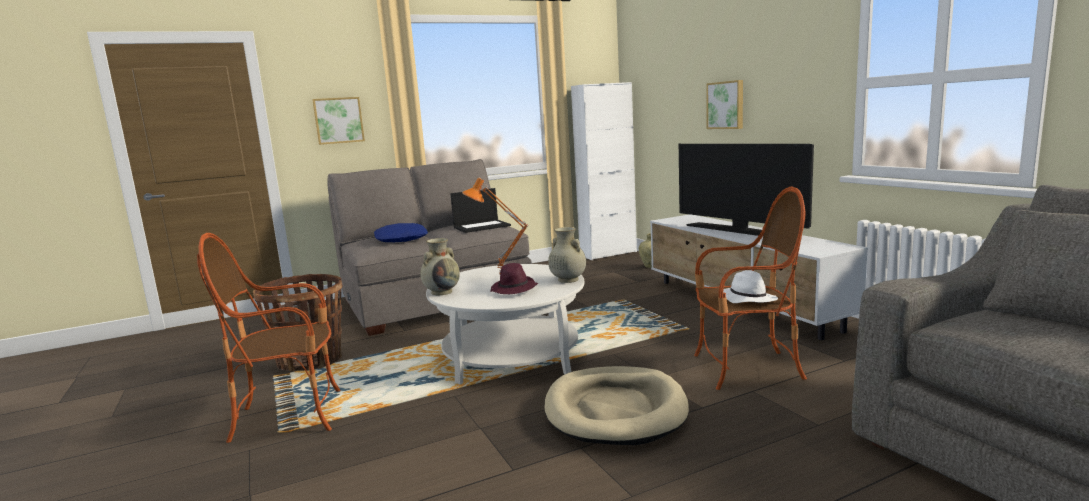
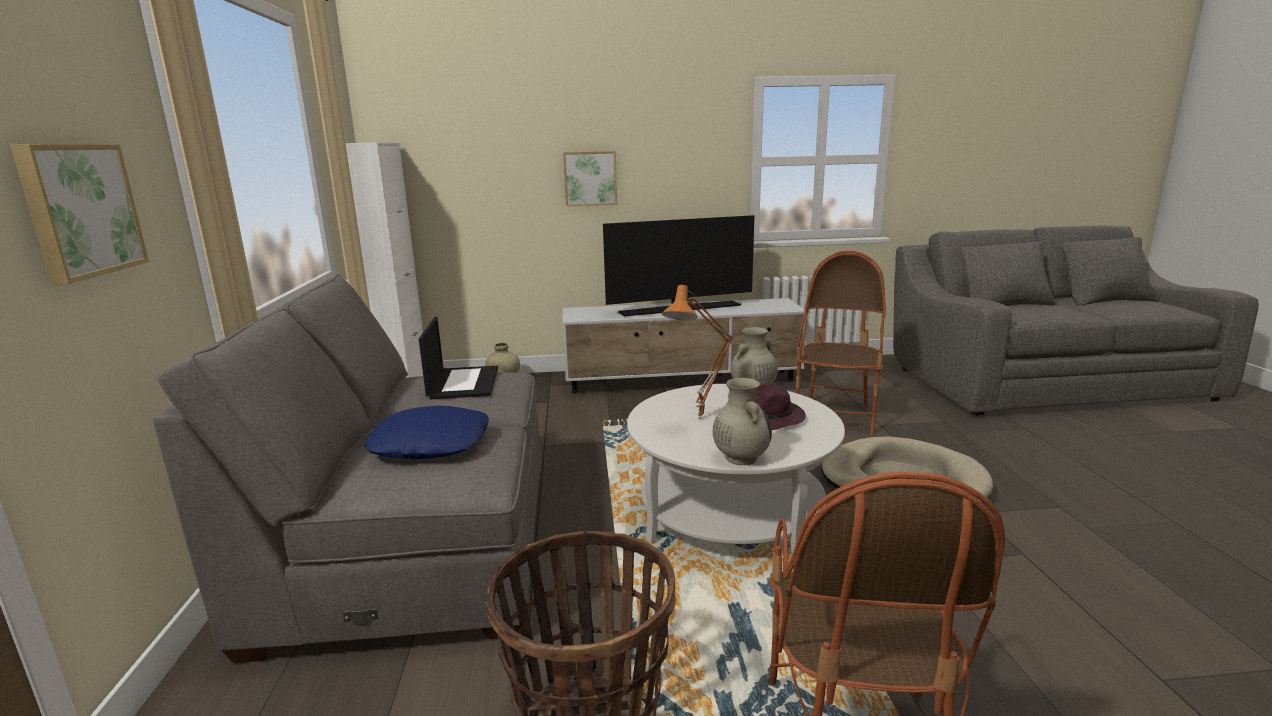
camera: 70 degrees left, 5 degrees up
white hat [723,270,778,303] -> none

